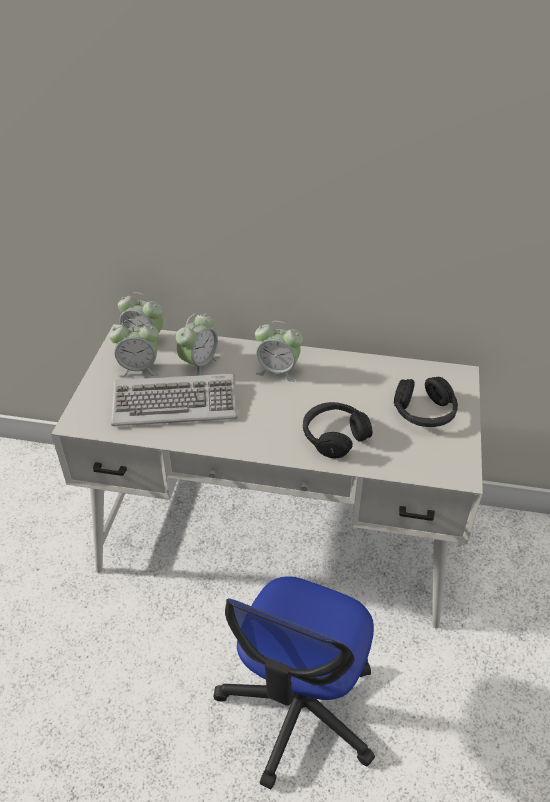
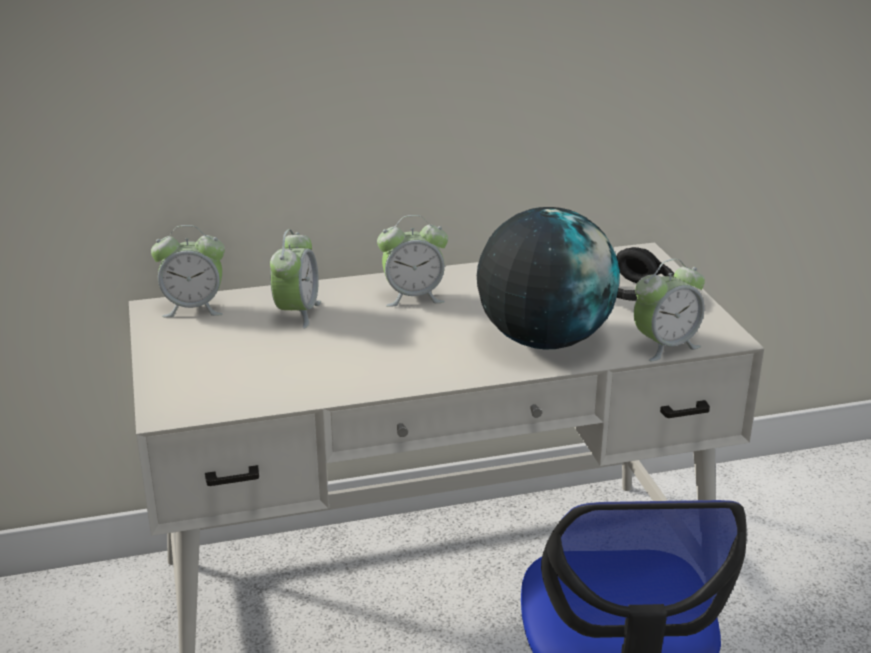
camera: 25 degrees left, 15 degrees down
alarm clock [109,319,159,377] -> alarm clock moved to [634,259,705,361]
keyboard [111,373,238,426] -> none
black headphones [303,402,372,459] -> globe [477,207,620,350]

